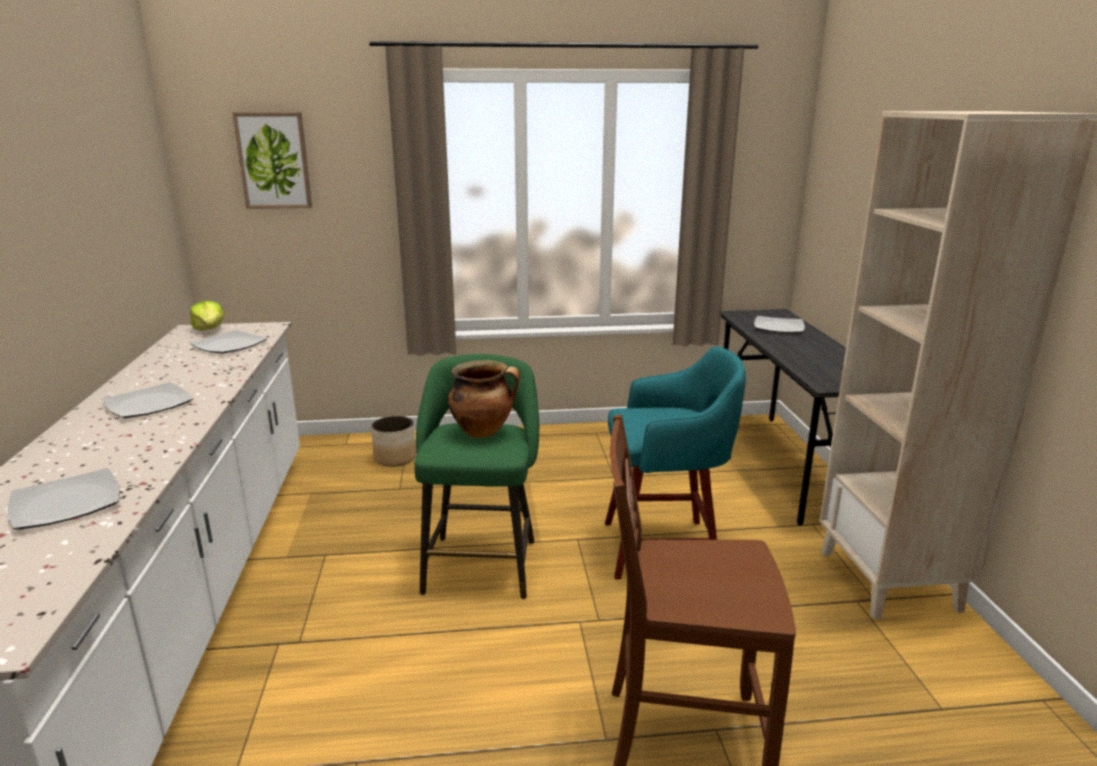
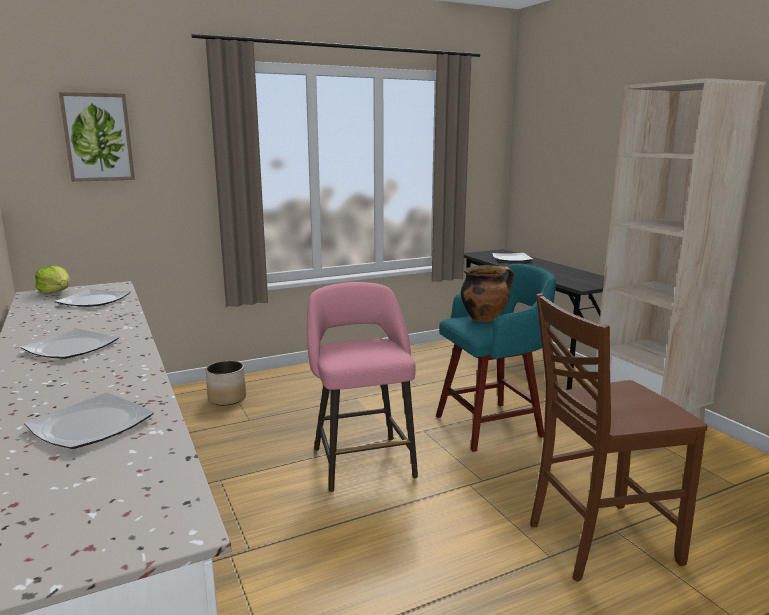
camera: 20 degrees left, 5 degrees down
green stool [414,354,539,599] -> pink stool [307,282,418,493]
cooking pot [448,360,520,438] -> cooking pot moved to [461,265,514,322]

